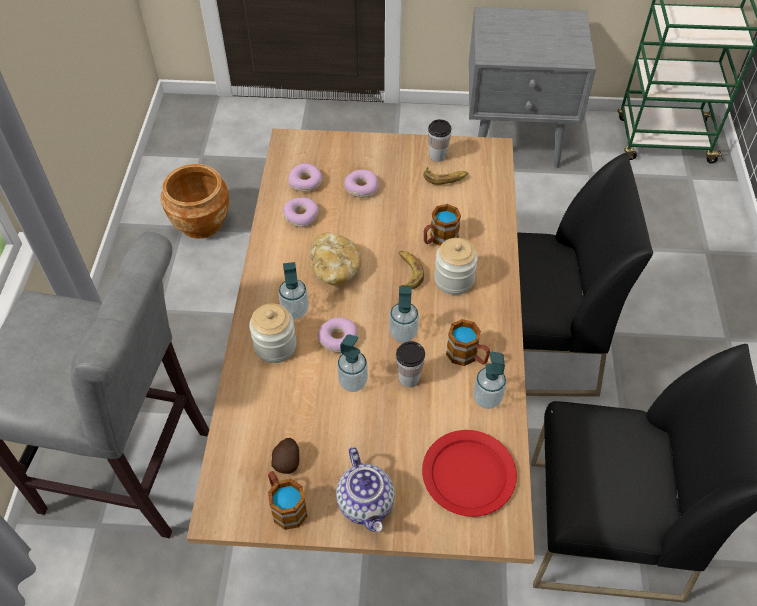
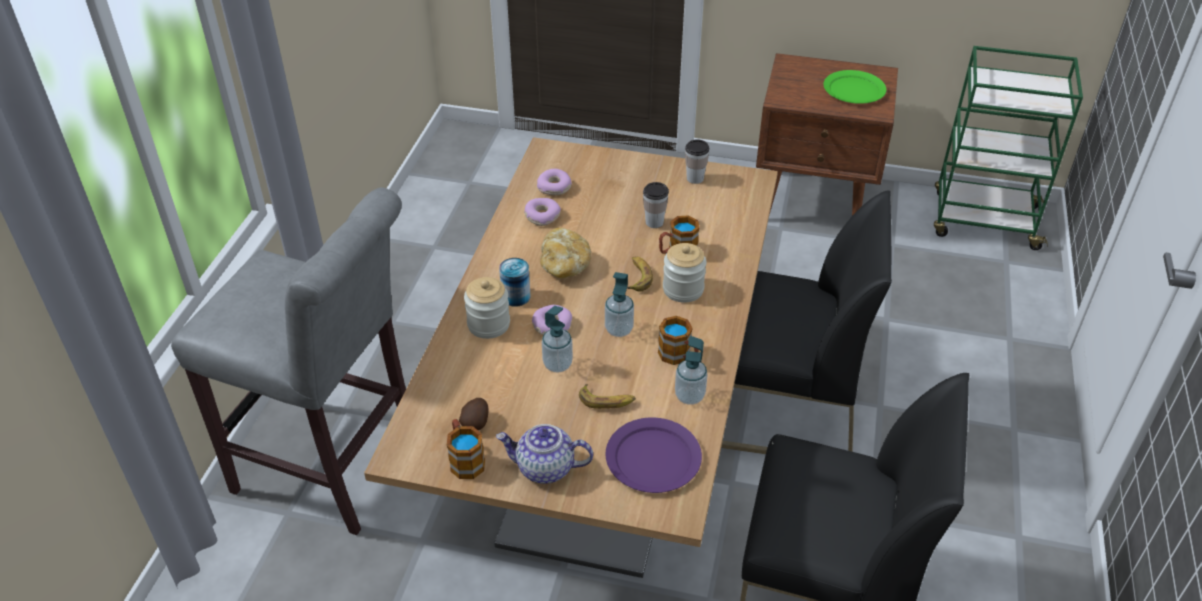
camera: 10 degrees right, 10 degrees down
brown planter [161,164,229,239] -> none
soap dispenser [278,262,309,319] -> can [499,258,531,307]
teapot [336,447,395,532] -> teapot turned 105 degrees clockwise [496,424,593,484]
donut [344,169,378,198] -> none
cup [396,341,425,387] -> cup moved to [643,182,669,228]
red plate [422,430,517,517] -> purple plate [605,418,702,493]
banana [424,167,468,185] -> banana moved to [579,384,636,409]
grey nightstand [469,7,596,168] -> brown nightstand [756,53,898,216]
none -> green plate [823,70,886,104]

